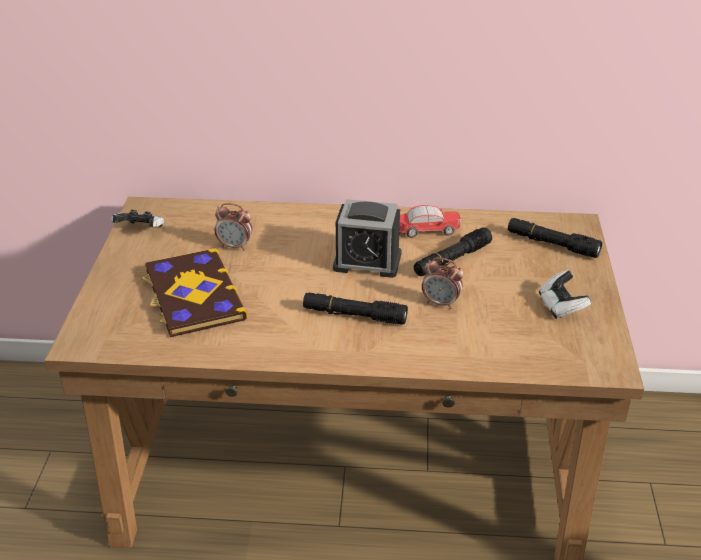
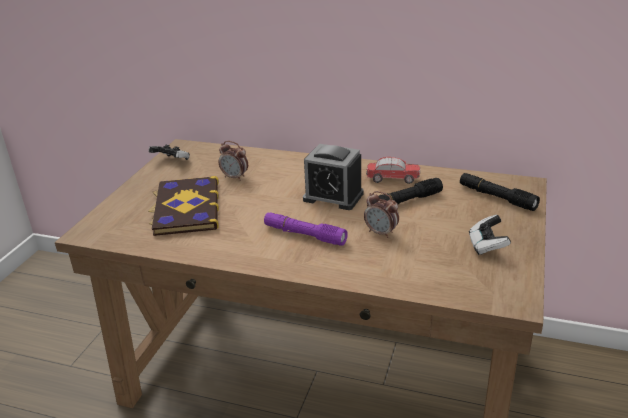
camera: 15 degrees right, 5 degrees down
black flashlight [303,292,408,325] -> purple flashlight [264,212,348,246]

